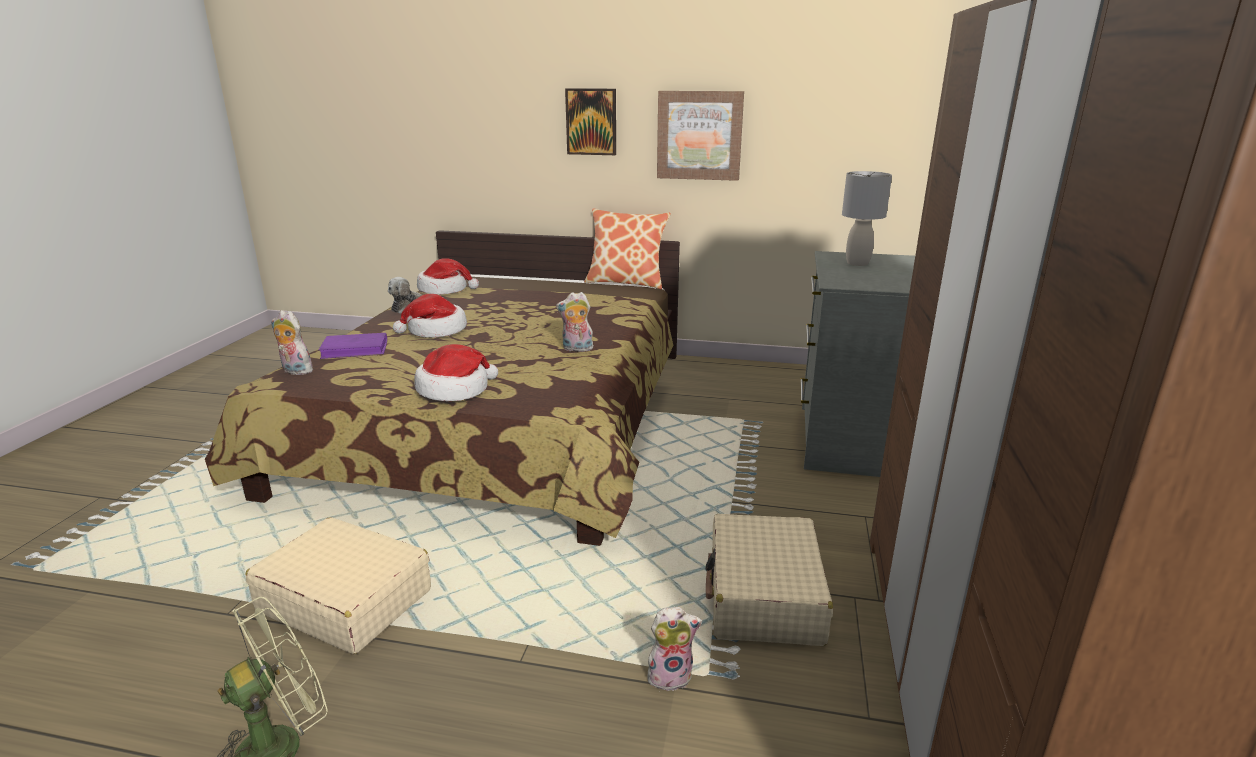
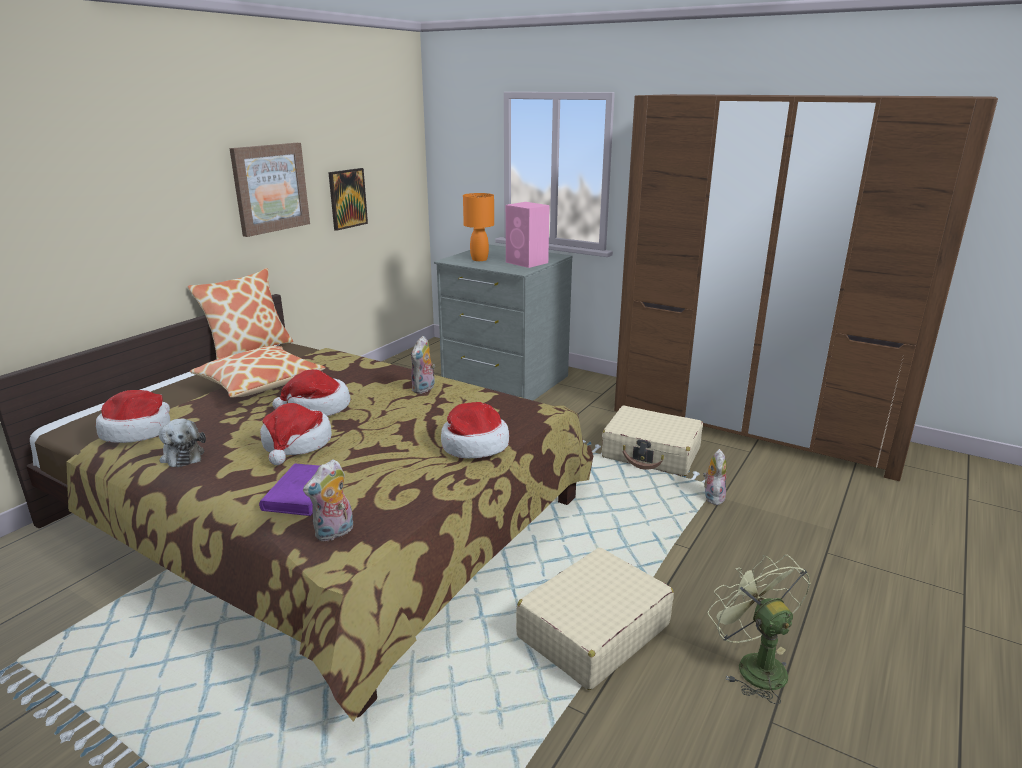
camera: 70 degrees left, 0 degrees up
picture [565,88,616,155] -> picture moved to [328,168,368,231]
grey table lamp [842,171,892,266] -> orange table lamp [463,193,494,261]
none -> pillow [190,346,326,397]
none -> hat [272,369,350,416]
none -> pink speaker [506,202,550,268]

